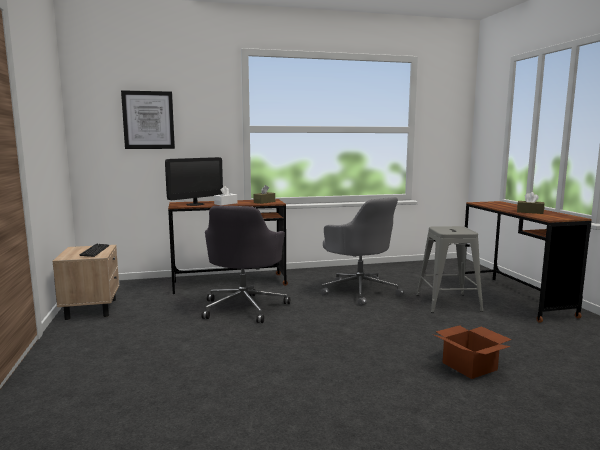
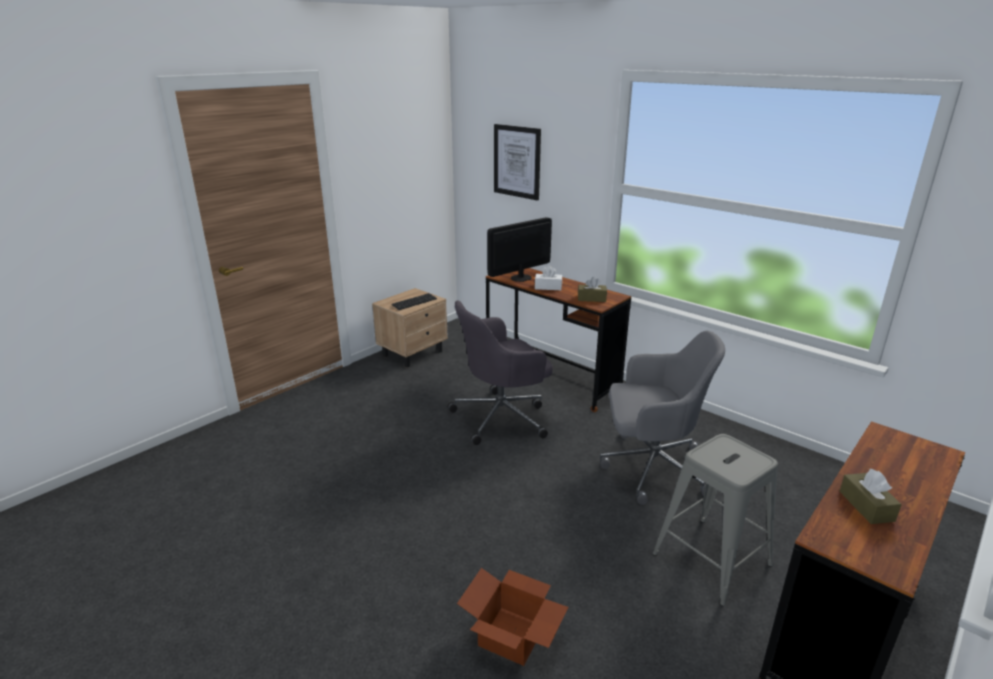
camera: 55 degrees right, 15 degrees up
monitor [165,157,223,206] -> monitor turned 135 degrees clockwise [487,217,552,282]
grey office chair [321,197,404,306] -> grey office chair turned 105 degrees counterclockwise [600,331,725,505]

